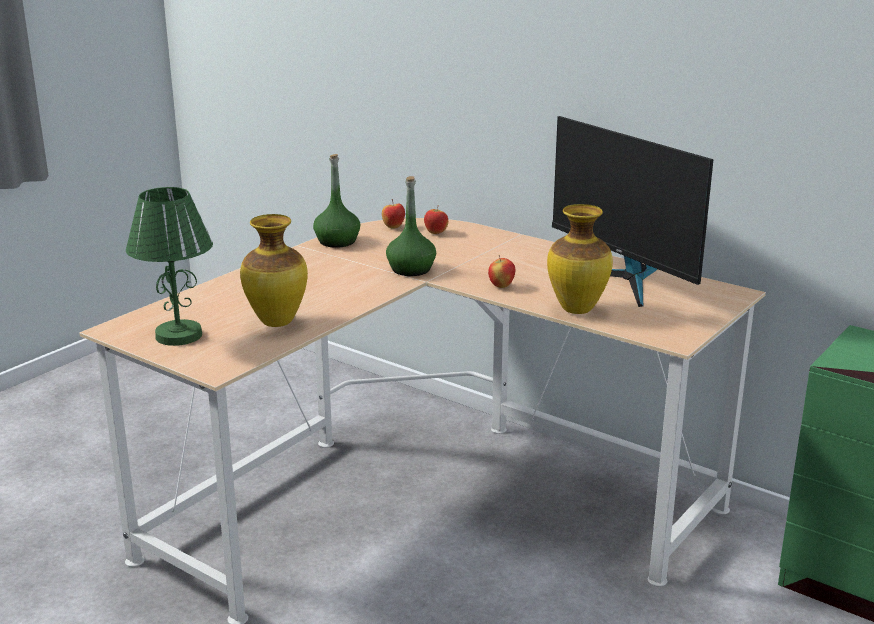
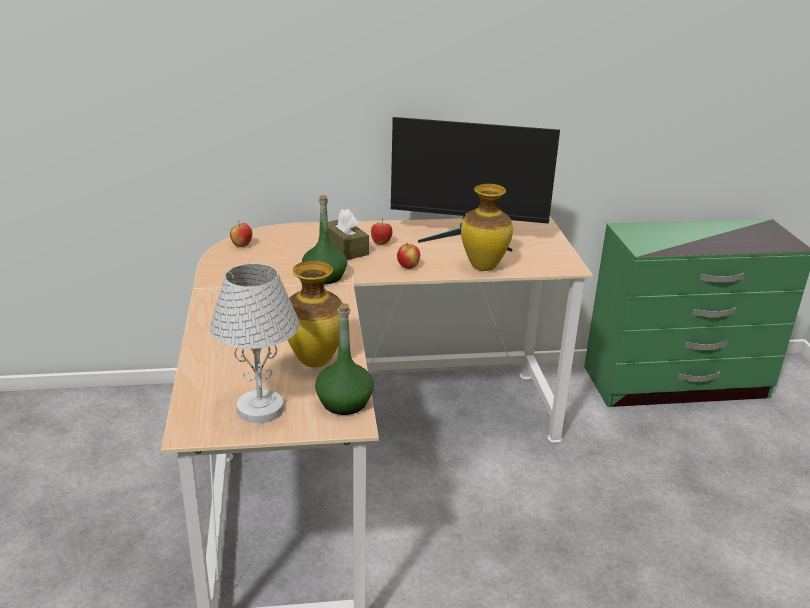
camera: 45 degrees left, 5 degrees up
green table lamp [126,187,213,346] -> white table lamp [210,263,300,423]
green bottle [313,154,360,248] -> green bottle moved to [315,303,374,415]
apple [424,208,448,234] -> apple moved to [371,219,392,245]
none -> brown tissue box [328,209,369,260]

